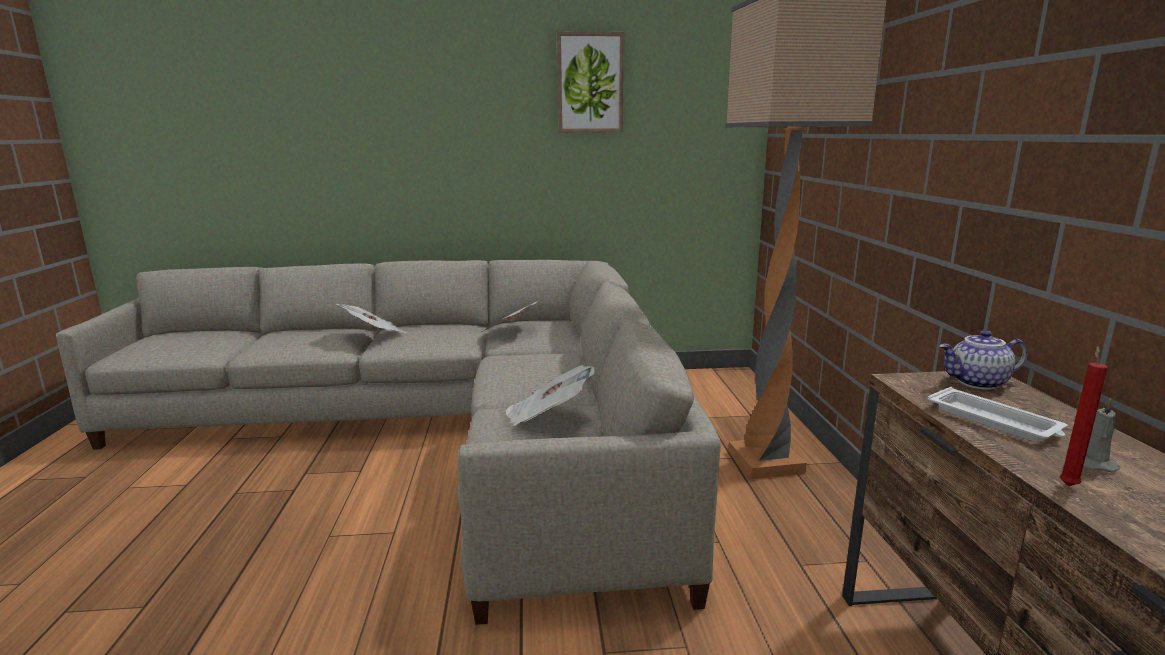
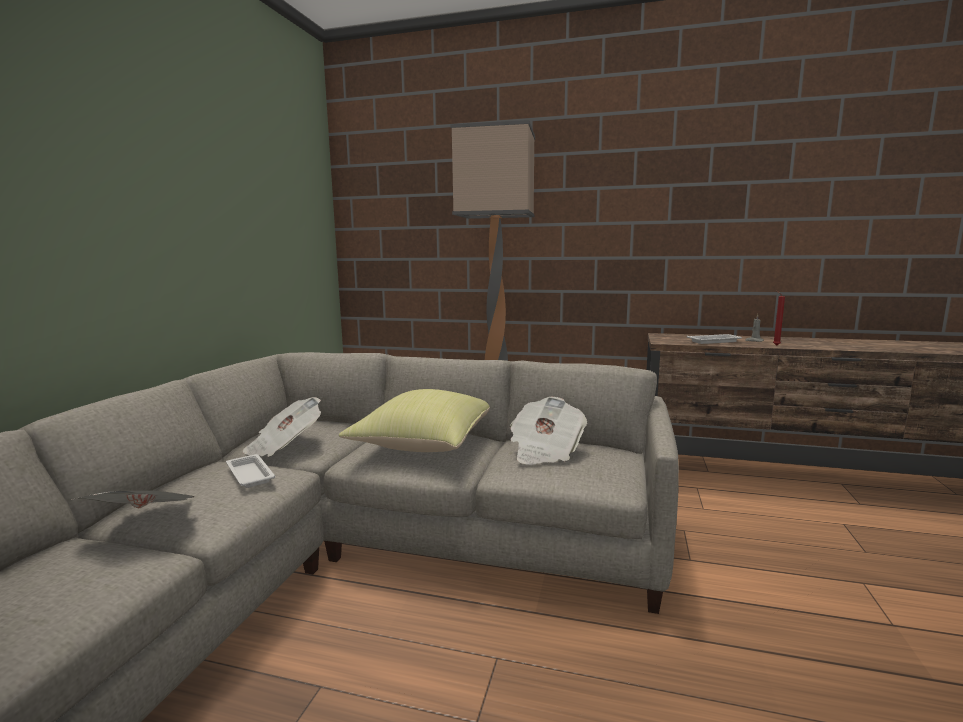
camera: 70 degrees left, 5 degrees down
picture [557,32,624,132] -> none
teapot [939,330,1028,390] -> none
none -> white tray [226,454,275,488]
none -> yellow pillow [339,389,490,452]

